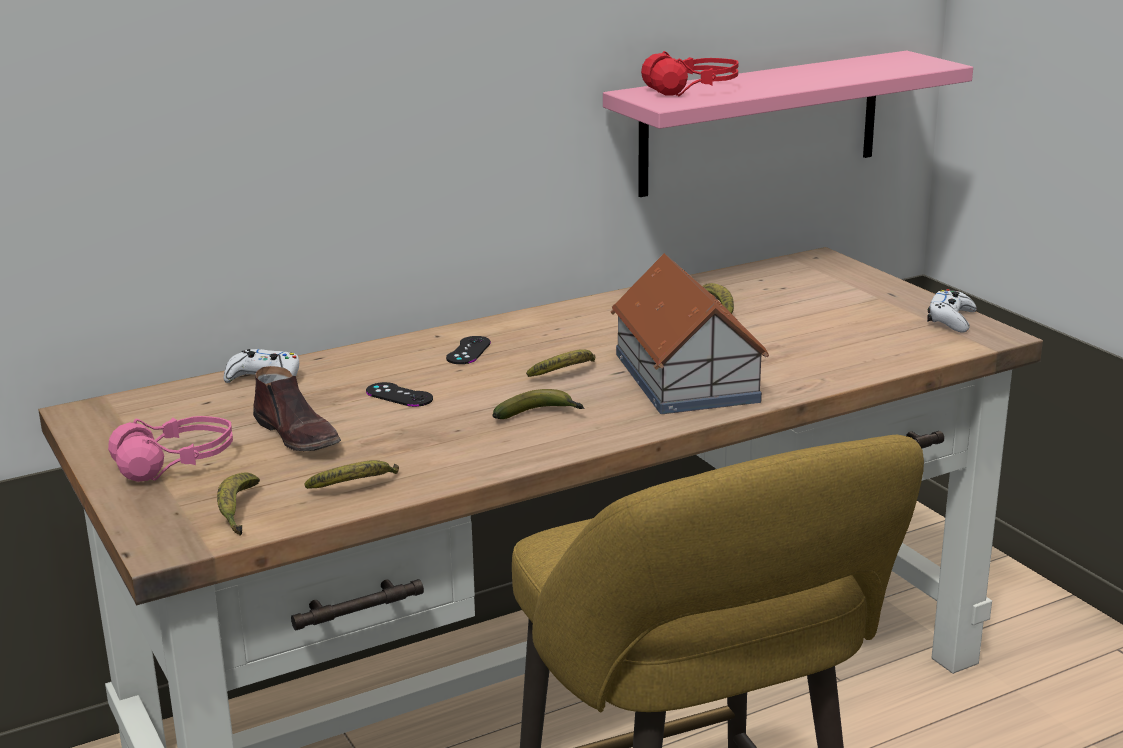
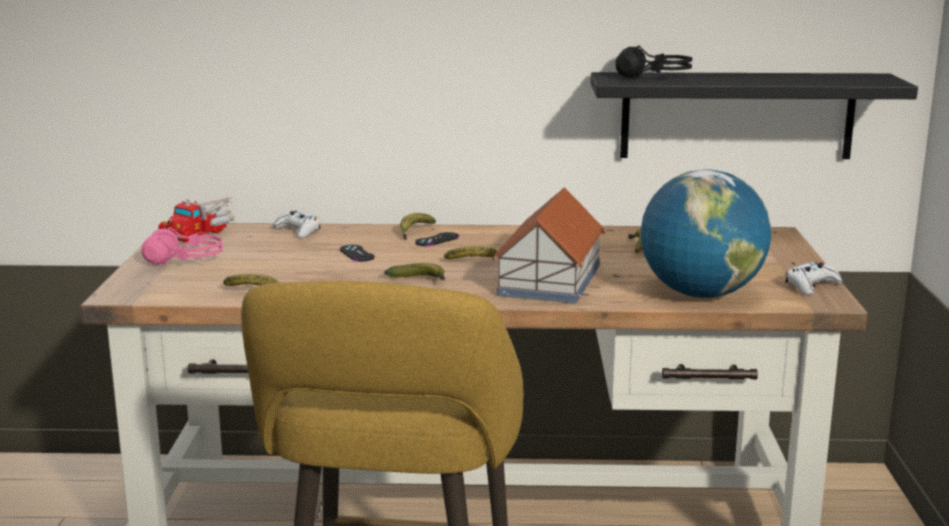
camera: 30 degrees right, 5 degrees down
banana [217,473,260,535] -> banana moved to [400,213,436,240]
brown shoe [253,366,341,451] -> none
pink shelf [603,51,973,197] -> black shelf [591,72,918,159]
red headphones [641,51,739,96] -> black headphones [615,45,692,79]
none -> toy truck [158,197,235,242]
none -> globe [641,169,771,298]

